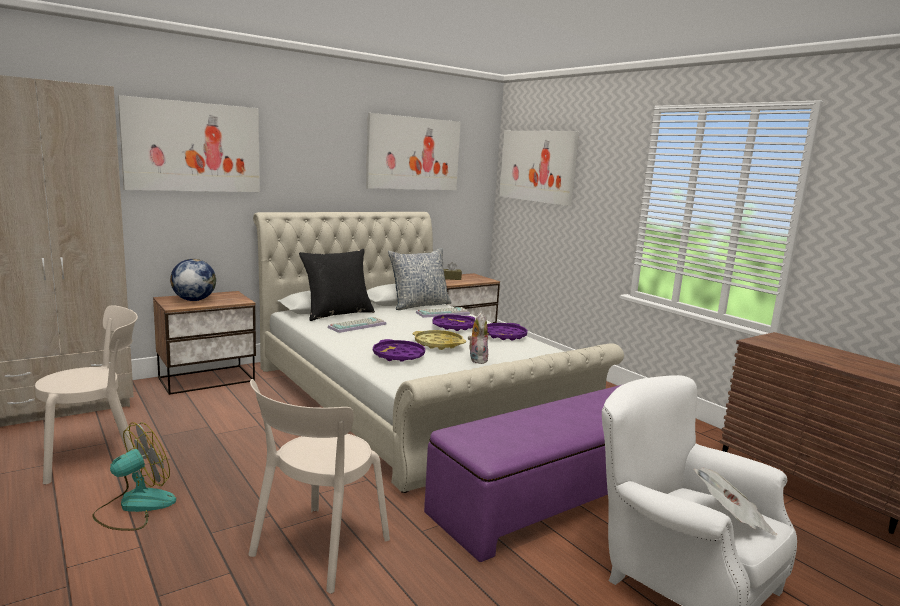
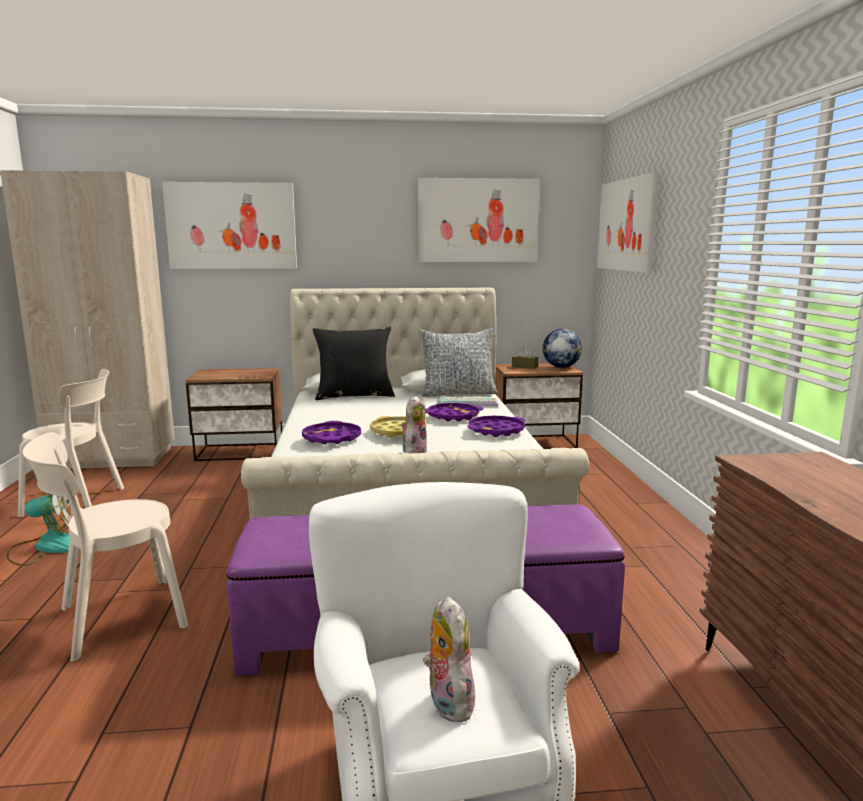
camera: 30 degrees right, 0 degrees up
globe [170,259,216,301] -> globe moved to [543,329,582,368]
keyboard [328,317,387,333] -> none
newspaper [694,468,777,535] -> plush toy [423,596,475,722]

